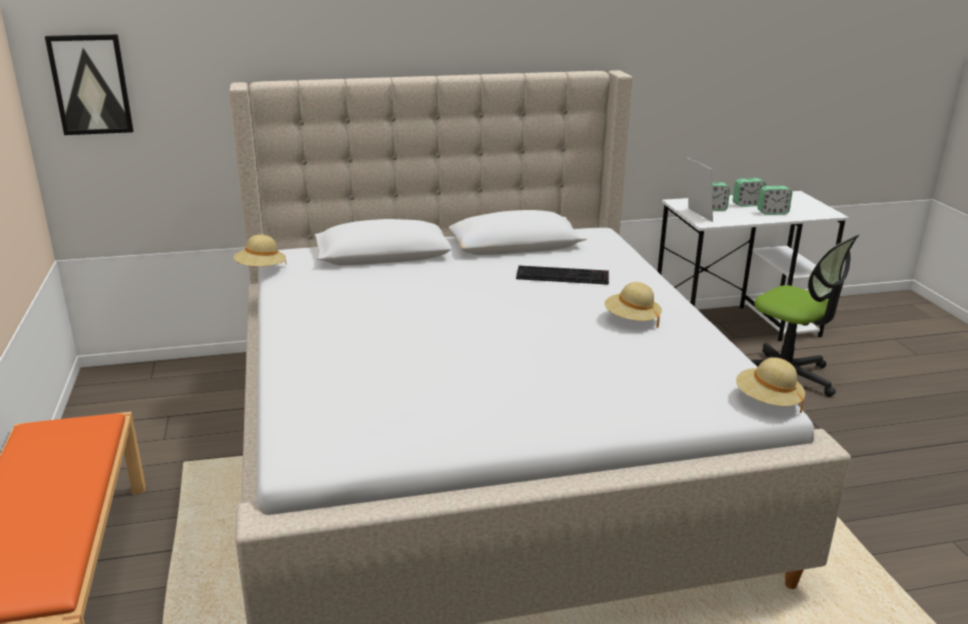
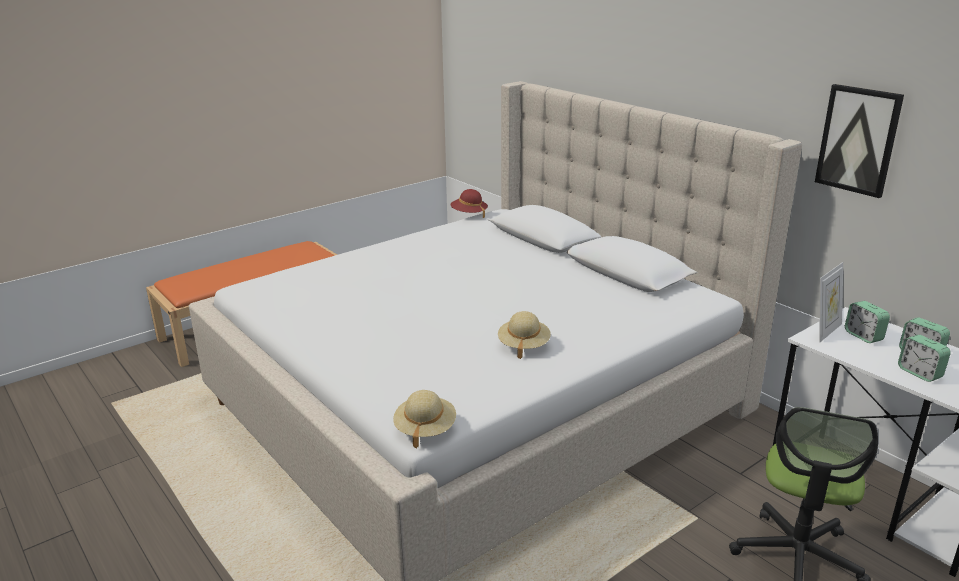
camera: 65 degrees right, 0 degrees up
picture [45,34,134,135] -> picture moved to [815,84,904,198]
beige hat [233,235,286,266] -> red hat [450,189,488,218]
keyboard [516,266,609,285] -> none

